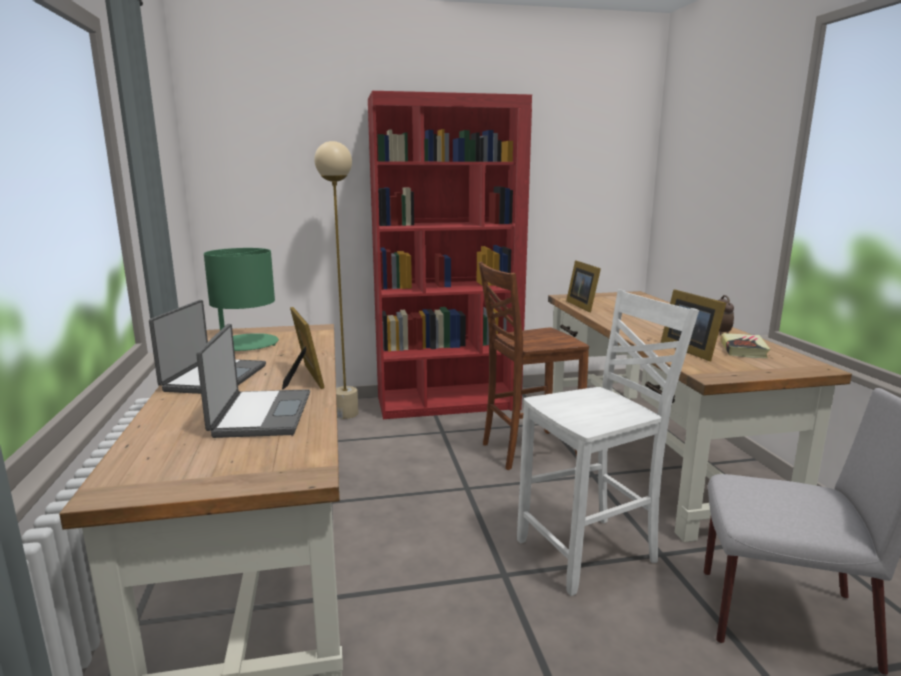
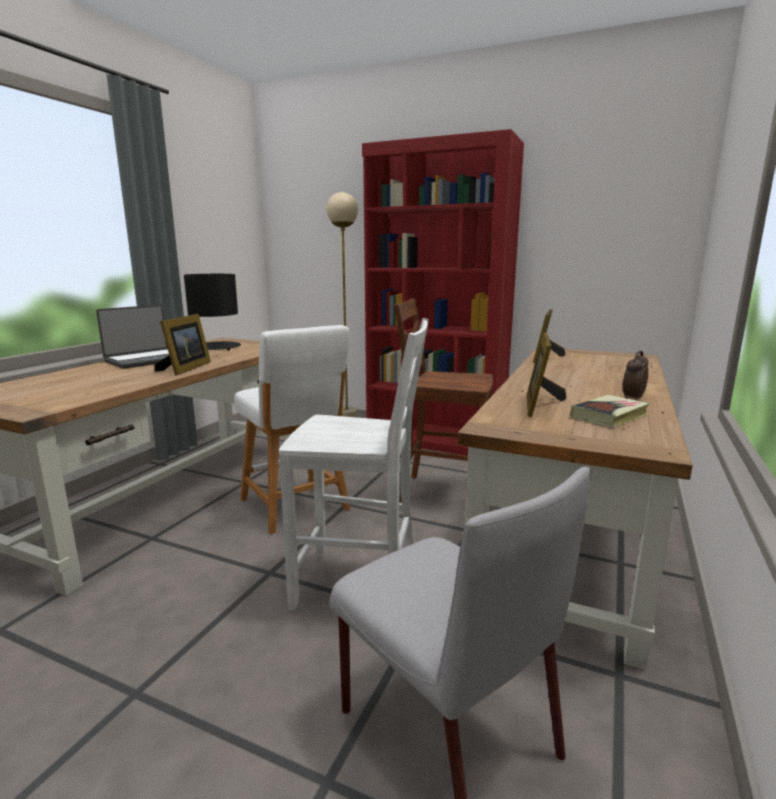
camera: 35 degrees right, 0 degrees up
laptop [196,324,310,438] -> none
green table lamp [204,248,279,351] -> black table lamp [184,274,241,350]
none -> white stool [234,325,350,534]

